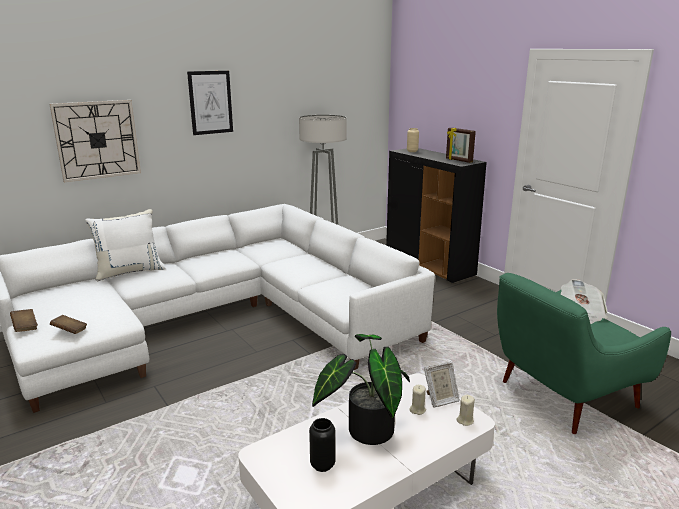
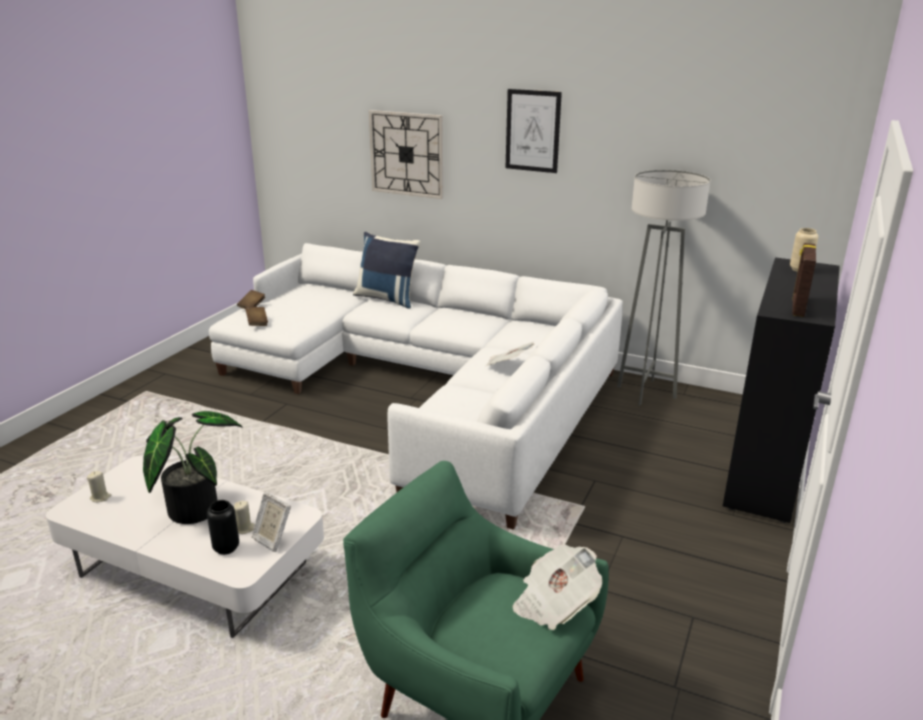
camera: 60 degrees right, 5 degrees up
white pillow [85,209,165,281] -> blue pillow [353,232,420,309]
black vase [309,418,335,472] -> black vase moved to [207,500,239,555]
beige candle [456,395,475,426] -> beige candle moved to [87,471,111,502]
none -> newspaper [486,342,534,366]

